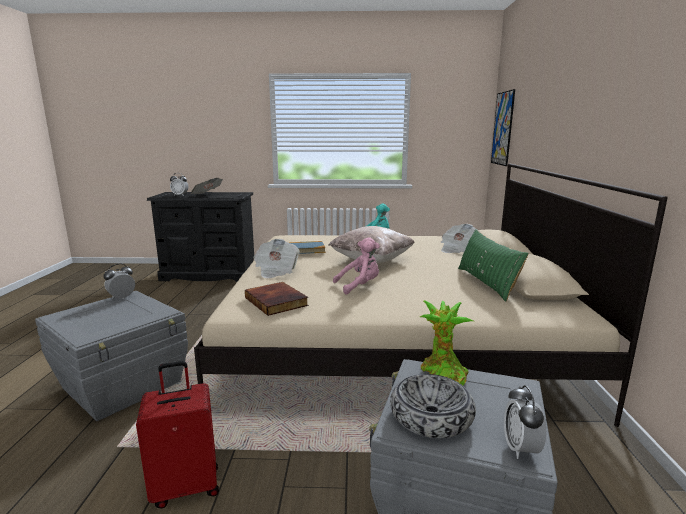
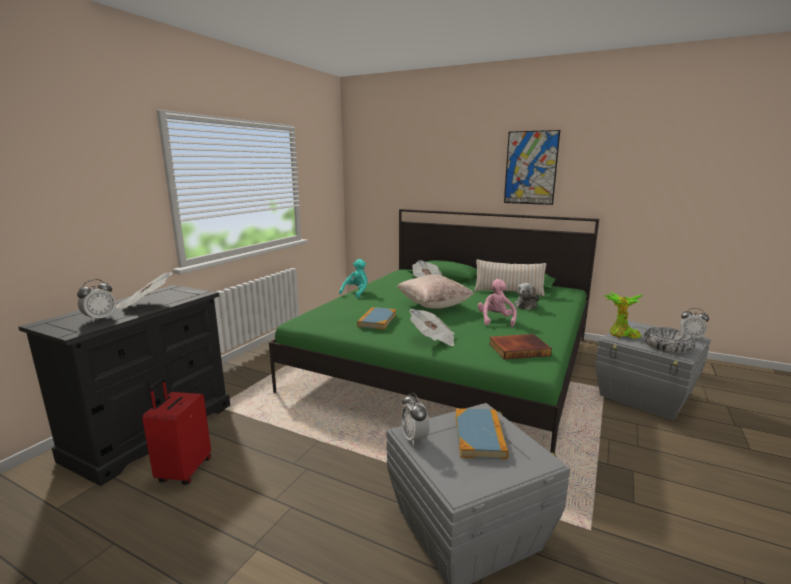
camera: 65 degrees left, 0 degrees up
red suitcase [136,361,219,509] -> red suitcase moved to [142,378,211,485]
beige bed [194,163,668,427] -> green bed [269,209,599,454]
green pillow [458,229,529,302] -> beige pillow [474,259,546,296]
picture [491,89,515,166] -> picture moved to [504,130,560,205]
none -> book [455,409,509,460]
none -> plush toy [514,283,540,310]

